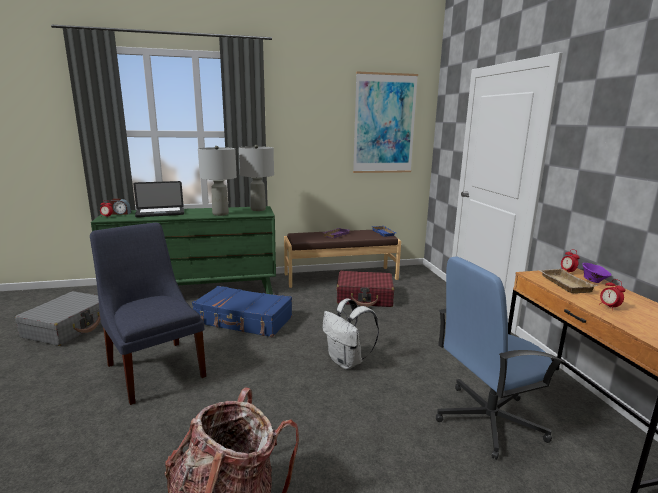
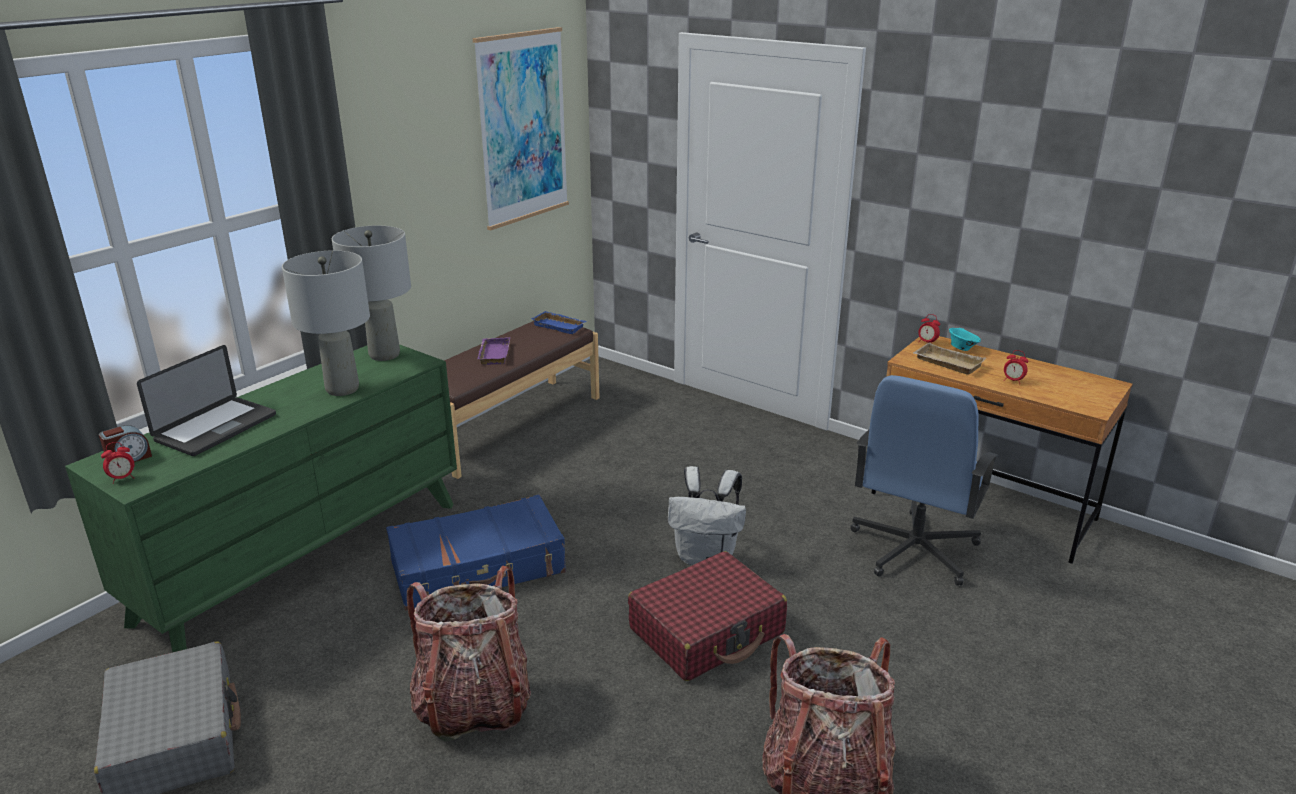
camera: 40 degrees left, 10 degrees up
blue chair [90,222,206,405] -> backpack [407,565,531,742]
red suitcase [337,271,394,307] -> red suitcase moved to [628,551,787,681]
purple bowl [582,263,612,283] -> turquoise bowl [949,328,981,351]

